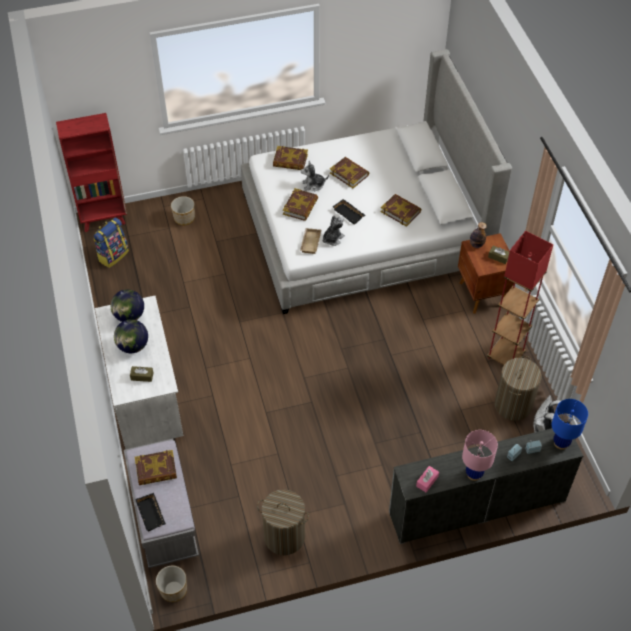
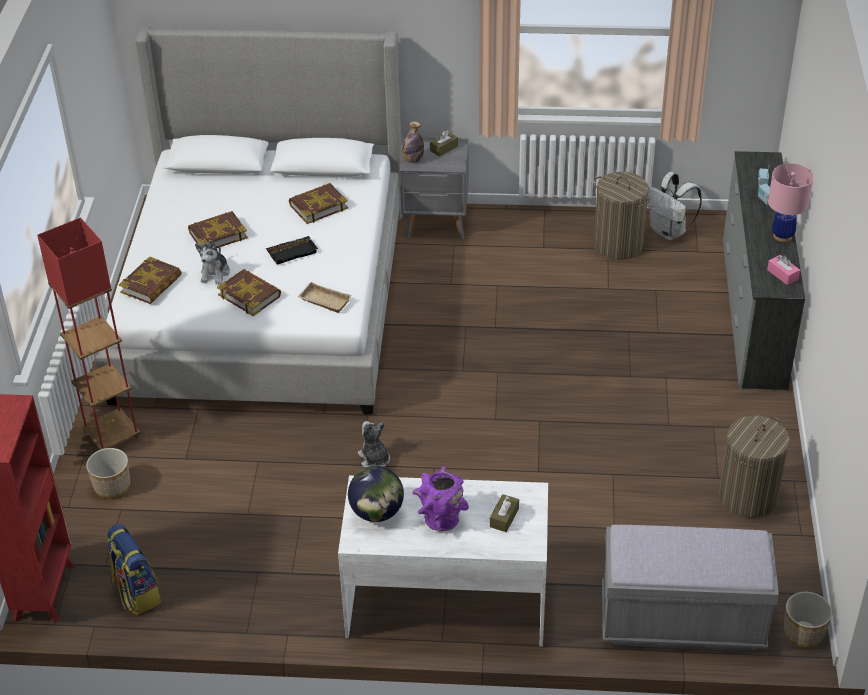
camera: 70 degrees left, 10 degrees down
globe [114,319,148,353] -> purple vase [412,466,469,532]
book [135,450,177,485] -> none
black tray [135,493,166,532] -> none
plush toy [323,215,345,246] -> plush toy moved to [358,421,390,468]
brown nightstand [458,233,514,314] -> grey nightstand [400,137,469,239]
red floor lamp [487,231,554,365] -> red floor lamp moved to [37,217,141,450]
blue table lamp [552,399,588,450] -> none

